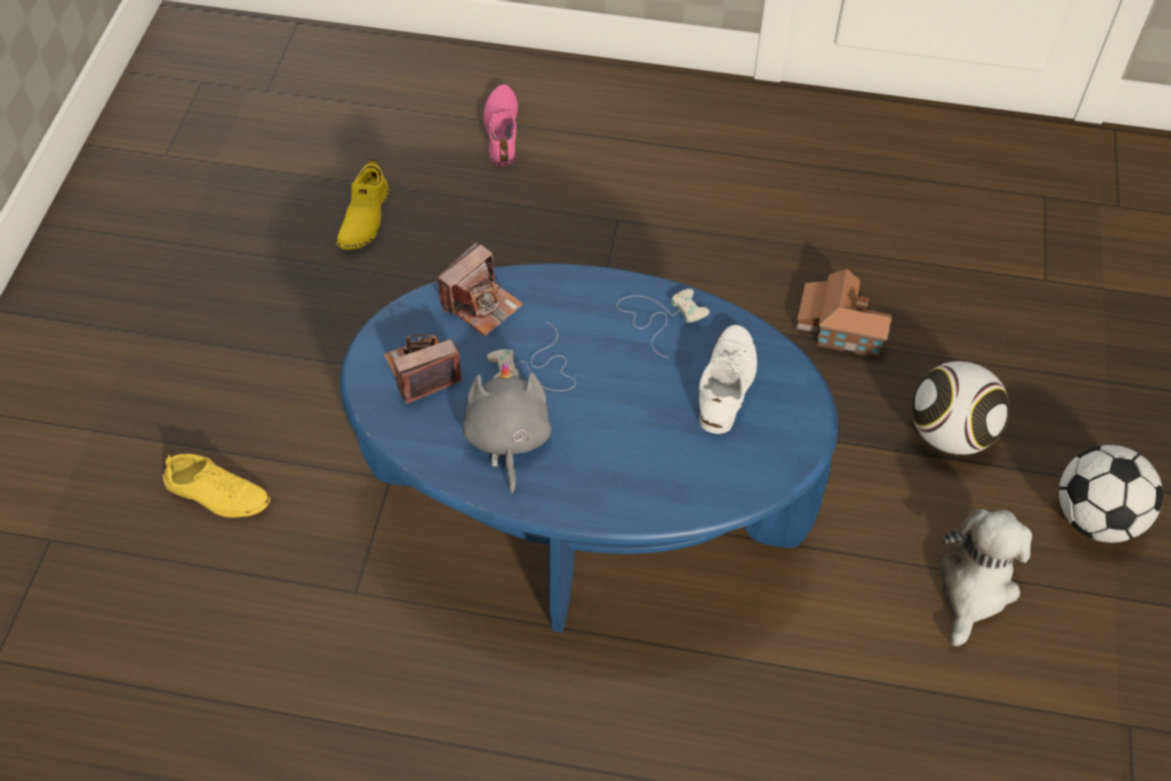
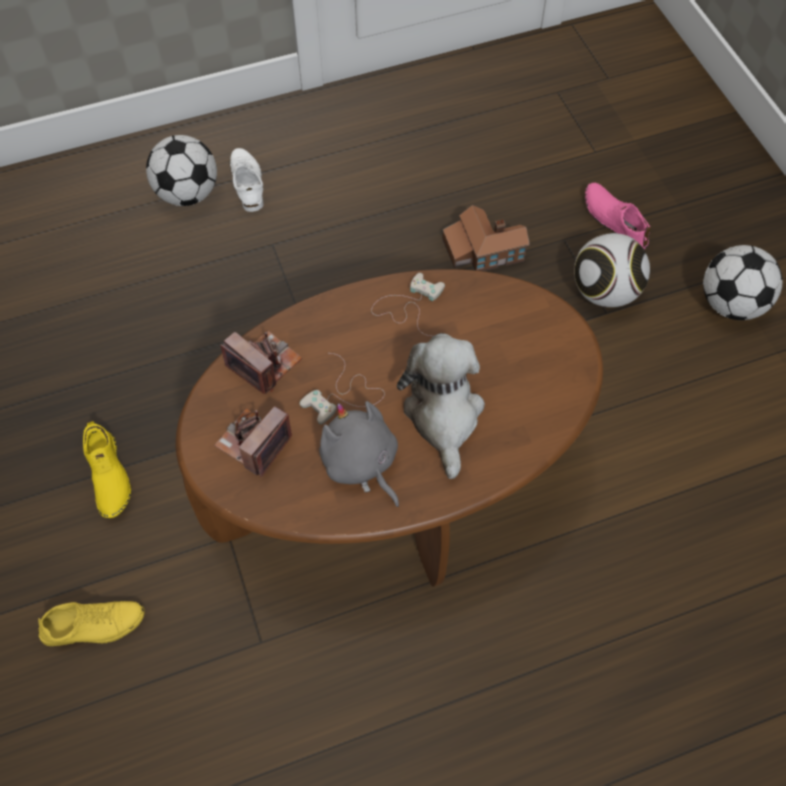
camera: 30 degrees left, 5 degrees up
yellow shoe [336,159,390,250] -> yellow shoe moved to [83,420,131,518]
blue coffee table [340,264,838,633] -> brown coffee table [175,269,603,587]
camera [437,242,523,336] -> camera turned 60 degrees counterclockwise [220,331,302,394]
pink shoe [484,85,518,166] -> pink shoe moved to [585,183,651,249]
white shoe [699,325,757,434] -> white shoe moved to [230,148,263,212]
plush toy [939,509,1032,647] -> plush toy moved to [397,333,485,479]
none -> football [146,135,217,206]

